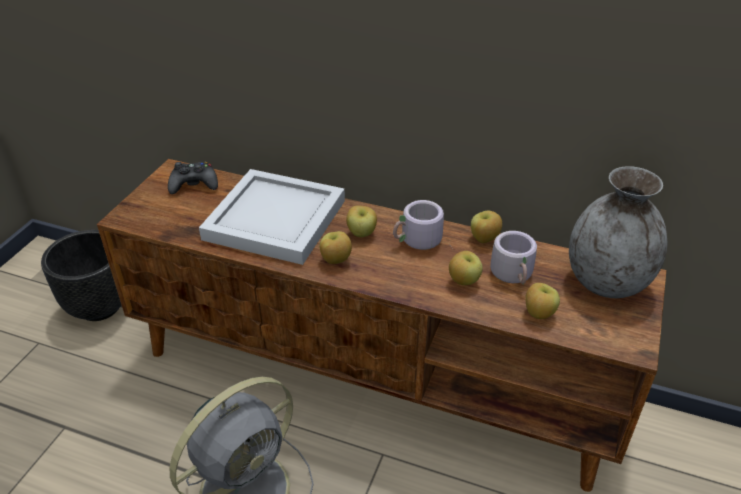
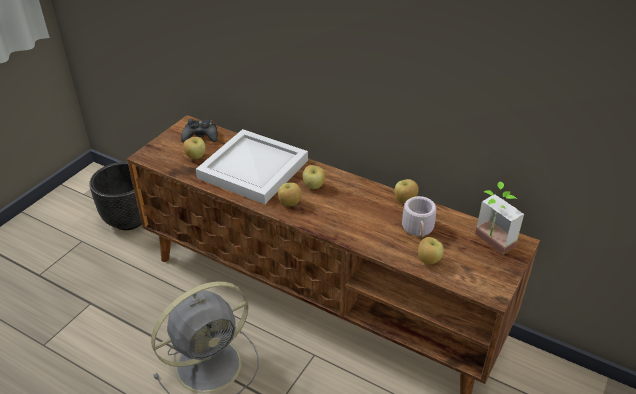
camera: 10 degrees right, 0 degrees up
grey mug [393,200,453,250] -> none
apple [449,251,483,285] -> apple moved to [183,137,206,159]
grey vase [569,166,667,298] -> potted plant [475,181,524,255]

